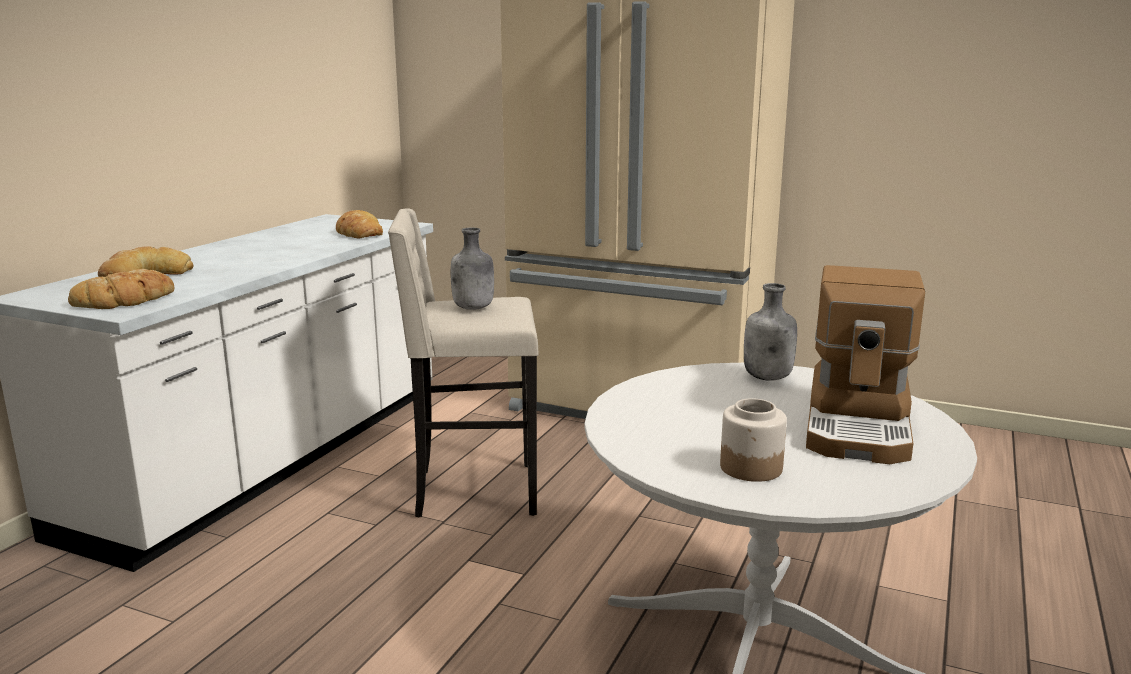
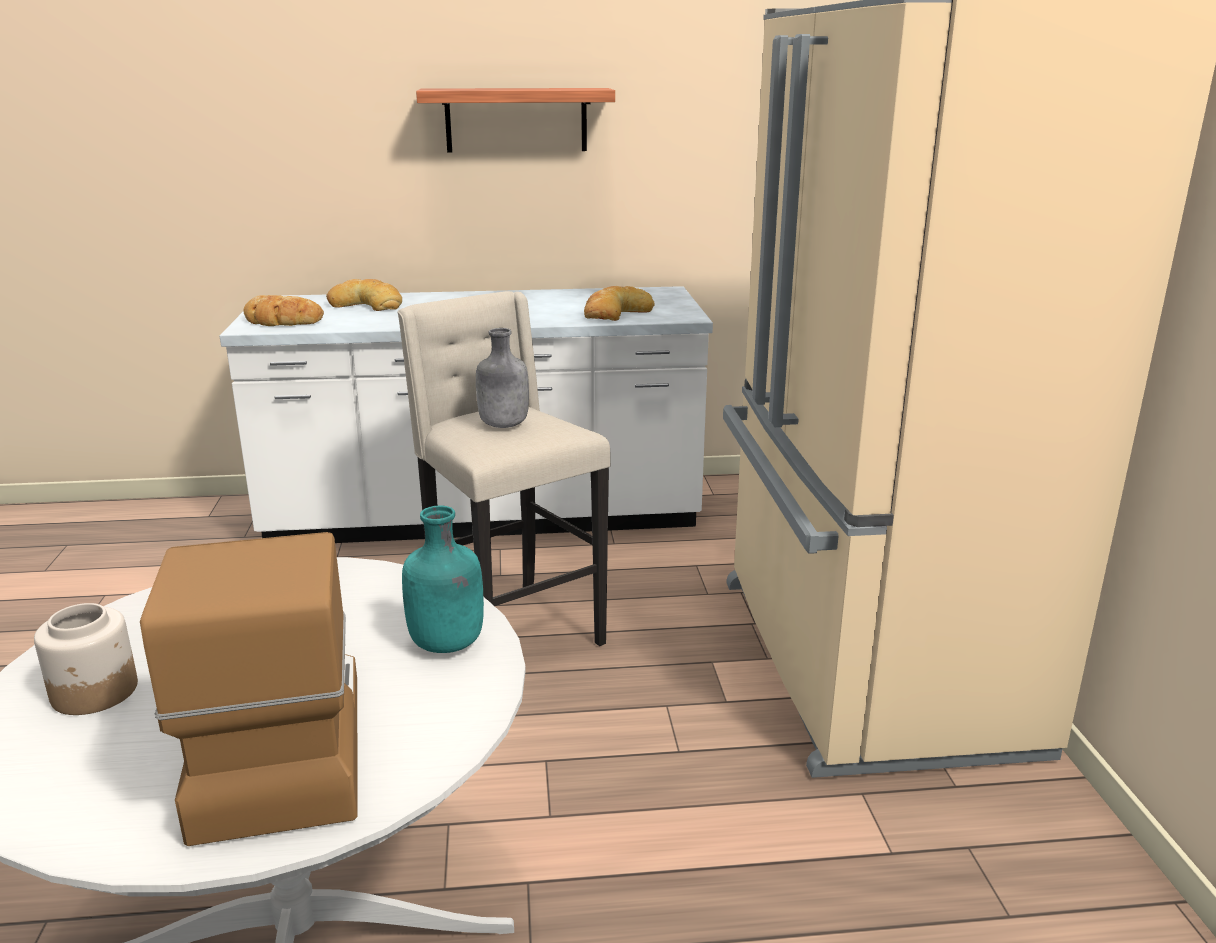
camera: 60 degrees right, 5 degrees up
grey bottle [744,283,797,381] -> turquoise bottle [402,506,484,653]
coffee machine [806,265,925,464] -> coffee machine turned 90 degrees clockwise [140,532,357,846]
none -> shelf [416,88,615,152]

